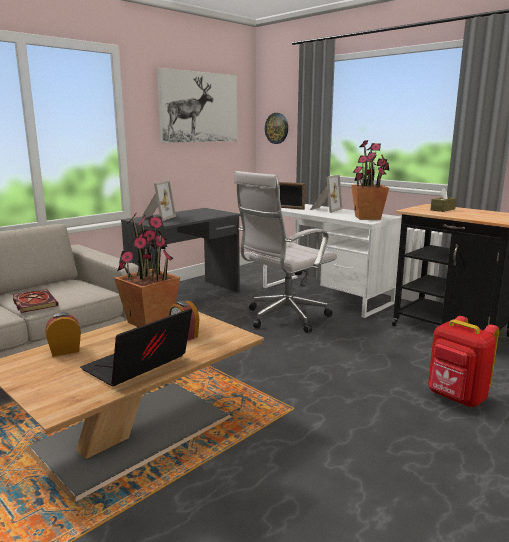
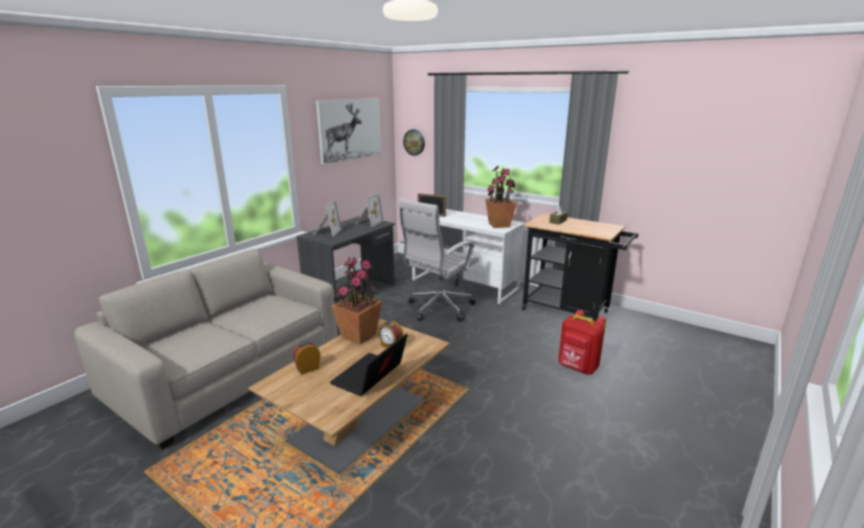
camera: 10 degrees left, 5 degrees up
book [13,289,59,313] -> none
picture frame [310,175,343,213] -> picture frame moved to [356,193,384,227]

